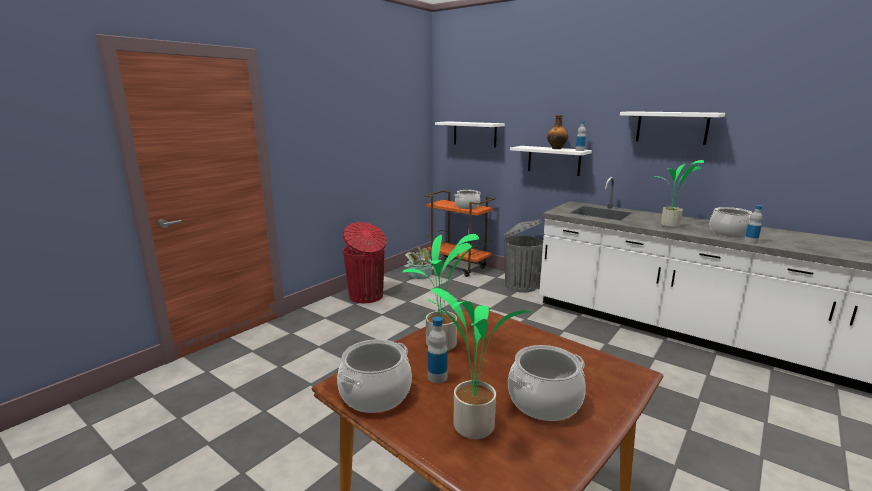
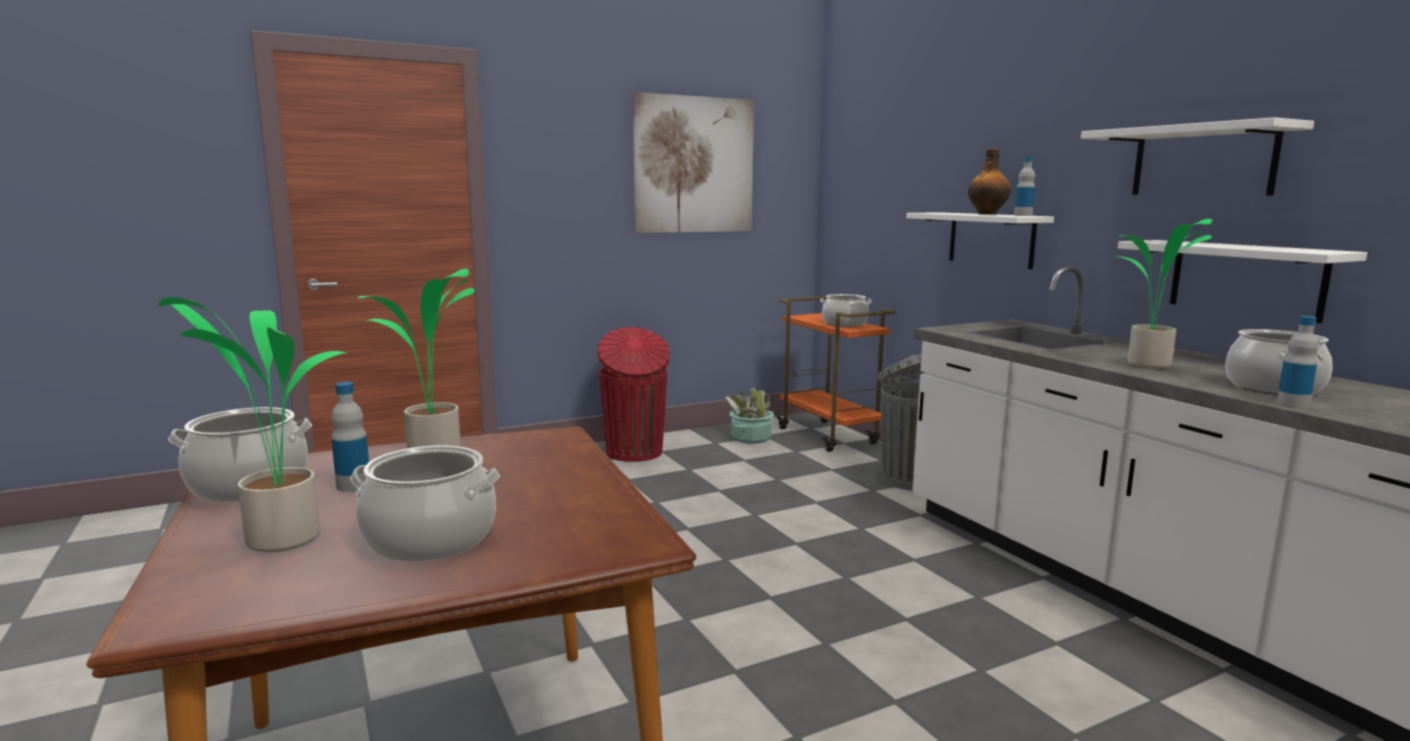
camera: 25 degrees right, 5 degrees down
white shelf [435,121,505,147] -> white shelf moved to [1118,240,1367,323]
none -> picture [632,92,754,233]

